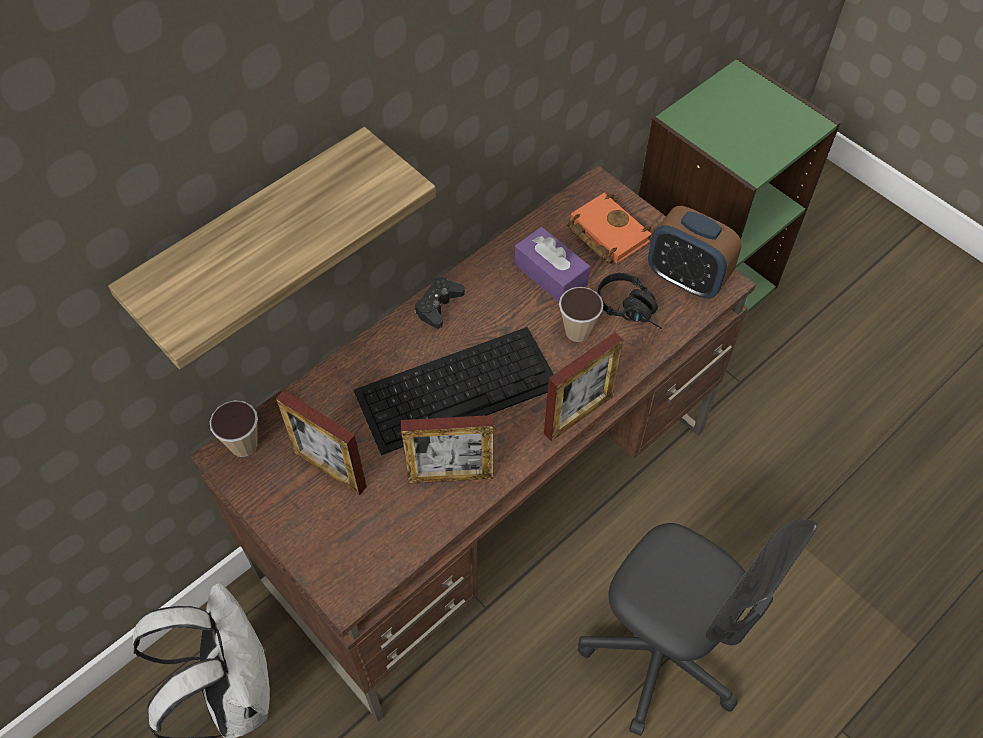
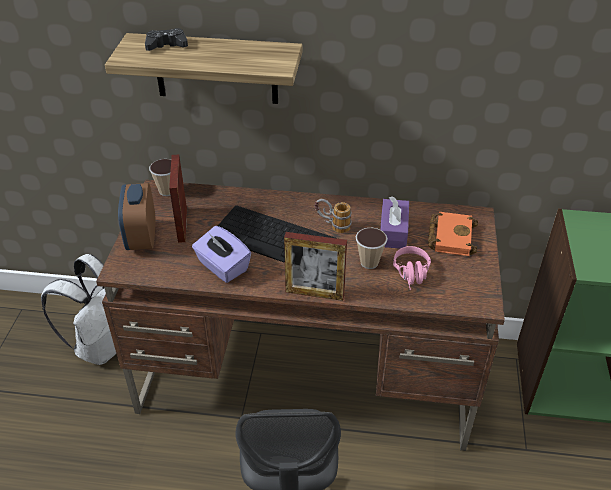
camera: 50 degrees right, 15 degrees down
picture frame [401,415,493,484] -> purple tissue box [192,226,251,283]
black game controller [415,277,465,329] -> black game controller moved to [145,28,188,51]
black headphones [597,273,662,329] -> pink headphones [393,246,431,291]
alarm clock [648,206,742,298] -> alarm clock moved to [118,183,156,250]
none -> mug [315,199,352,233]

